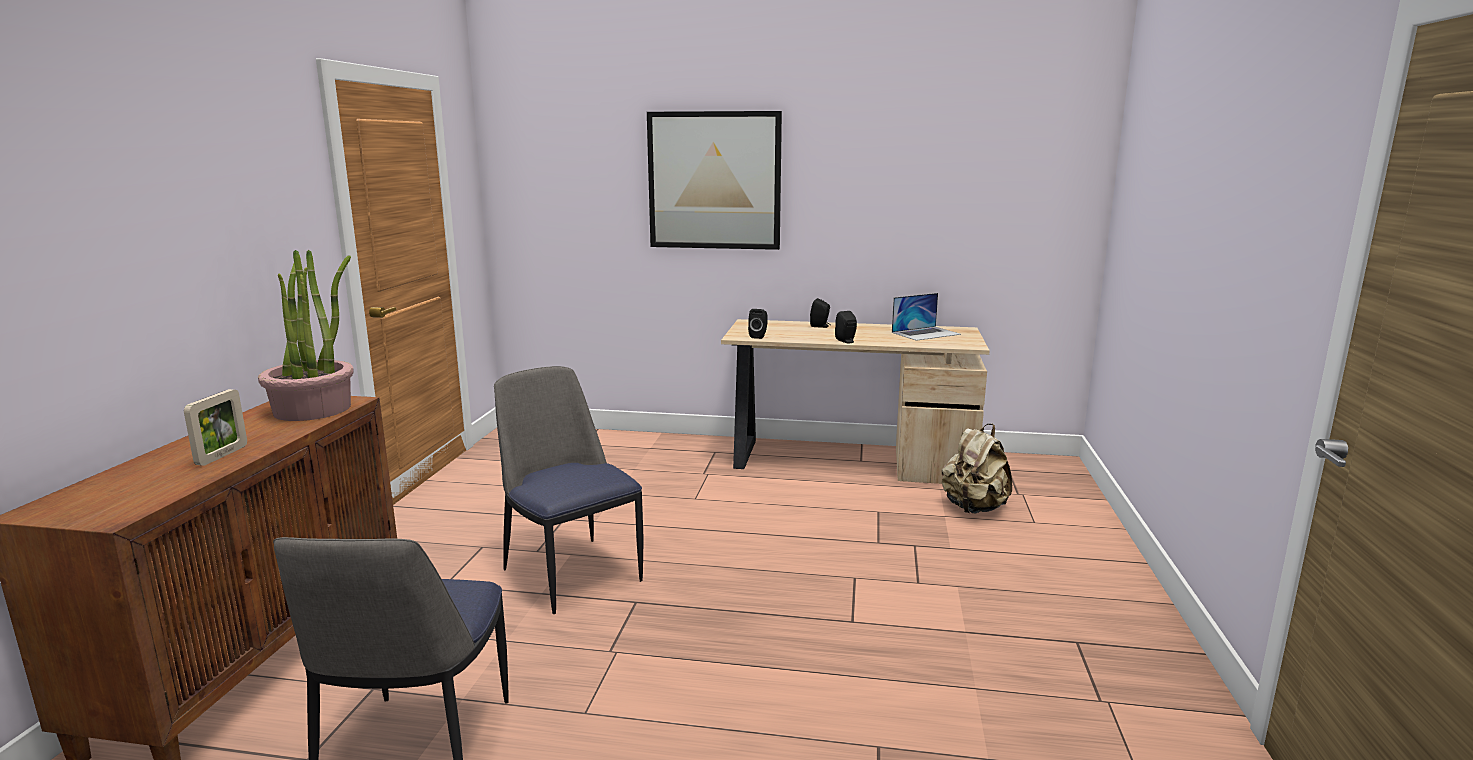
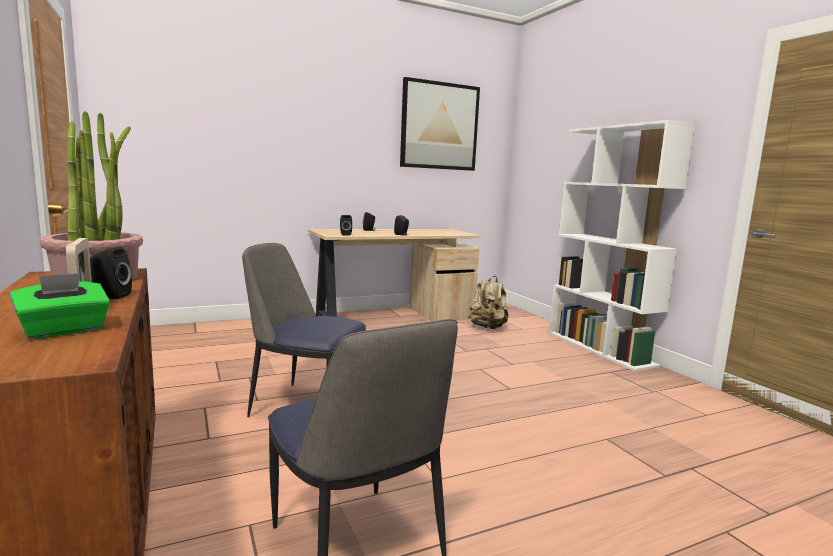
camera: 35 degrees left, 5 degrees down
picture [647,111,782,250] -> picture moved to [400,77,480,171]
laptop [892,293,961,341] -> none
none -> green tissue box [9,273,110,339]
none -> black speaker [90,247,132,299]
none -> white bookcase [549,120,695,371]

